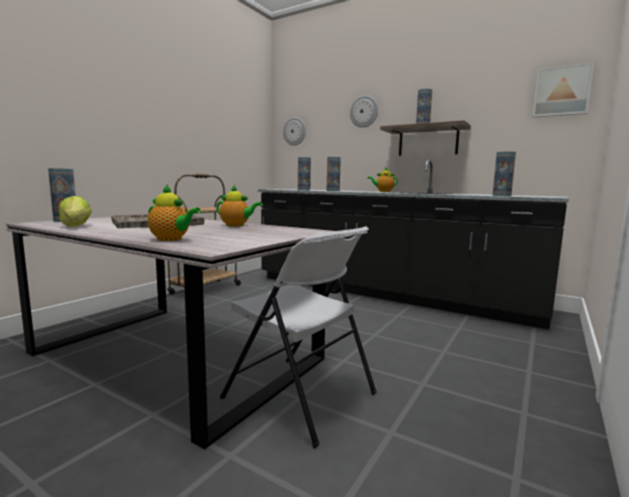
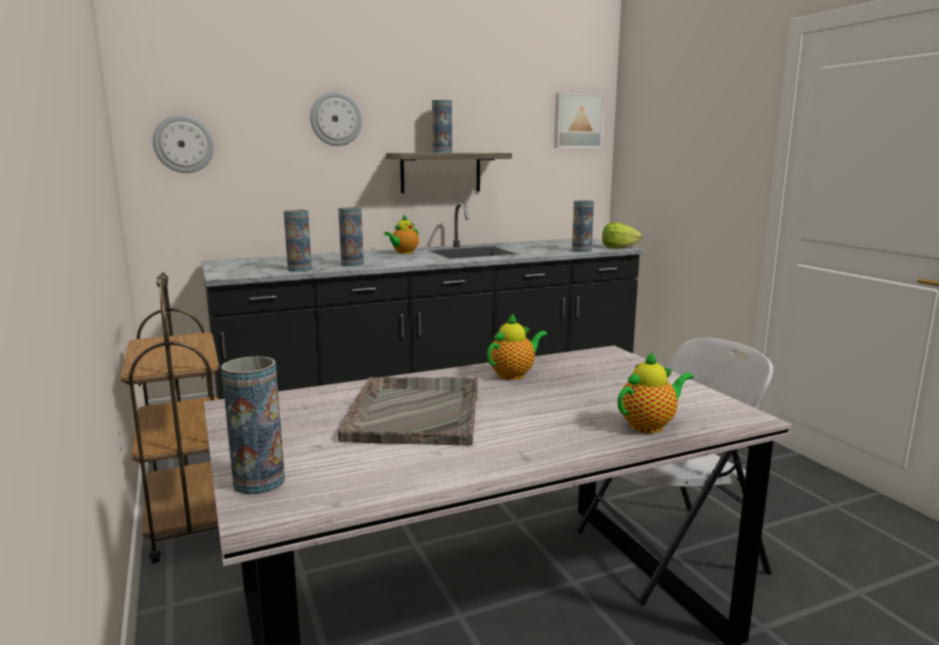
camera: 55 degrees left, 5 degrees up
lettuce [59,196,92,227] -> lettuce moved to [602,223,642,248]

